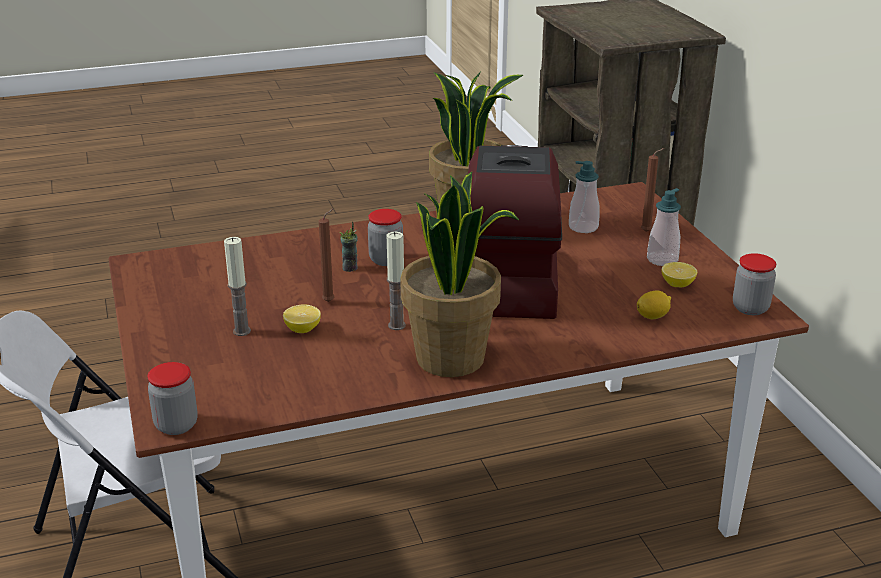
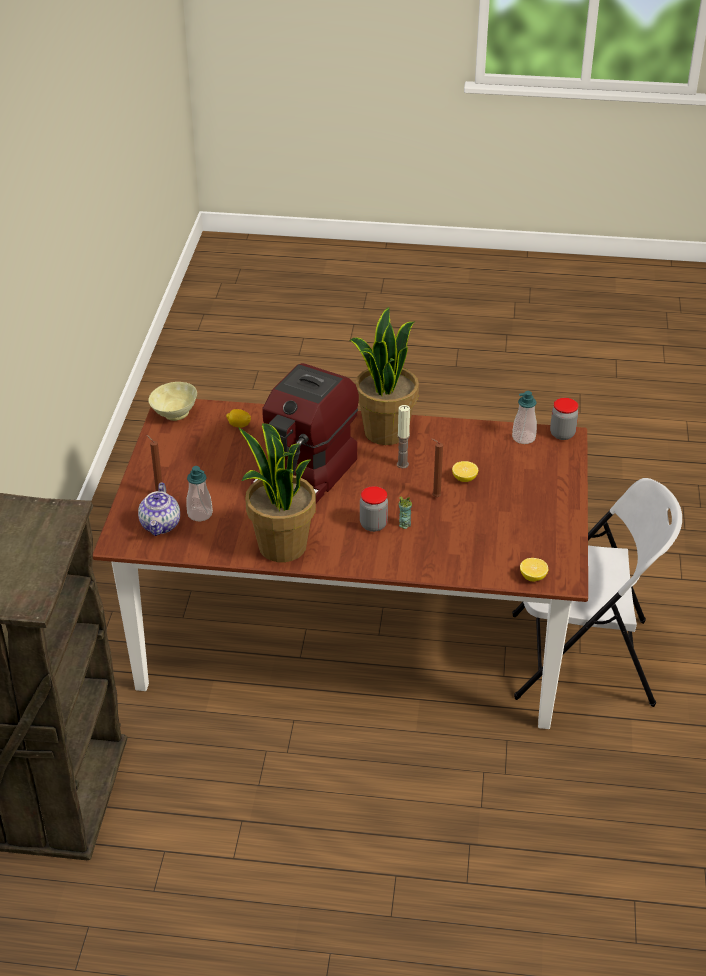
camera: 155 degrees left, 10 degrees up
candle [224,237,251,336] -> none
soap dispenser [647,188,681,266] -> soap dispenser moved to [512,391,537,444]
lemon [662,262,697,287] -> lemon moved to [520,558,548,581]
jar [733,253,776,315] -> beige bowl [148,382,197,421]
none -> teapot [138,483,180,536]

